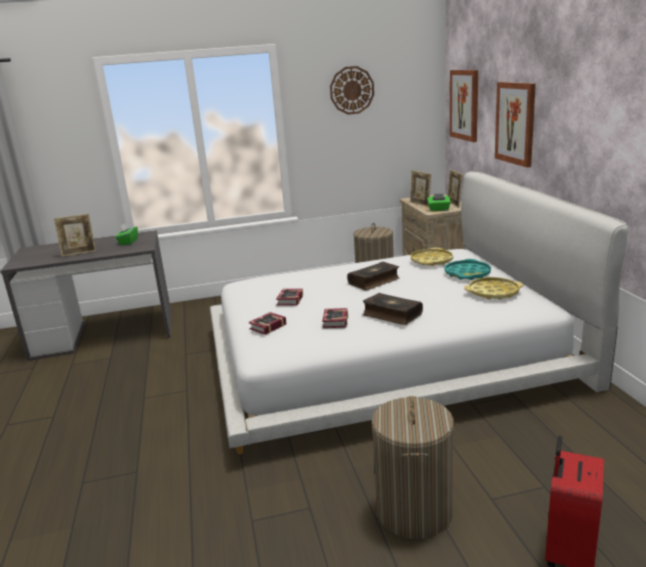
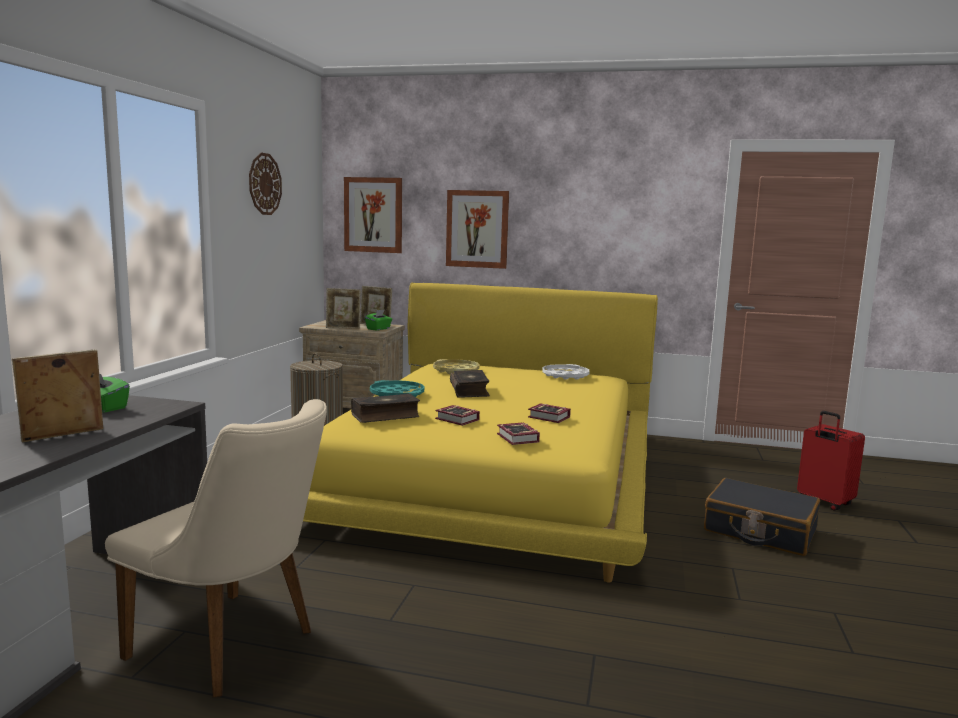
camera: 65 degrees left, 10 degrees down
picture frame [54,214,96,257] -> picture frame turned 135 degrees counterclockwise [12,349,103,443]
white bed [210,171,628,454] -> yellow bed [303,283,658,582]
book [363,293,423,325] -> book moved to [351,393,420,423]
laundry basket [372,396,454,539] -> black suitcase [704,478,820,556]
turquoise tray [445,259,491,280] -> turquoise tray moved to [370,380,424,397]
yellow tray [464,277,523,300] -> white tray [542,364,590,380]
none -> beige chair [105,399,327,697]

